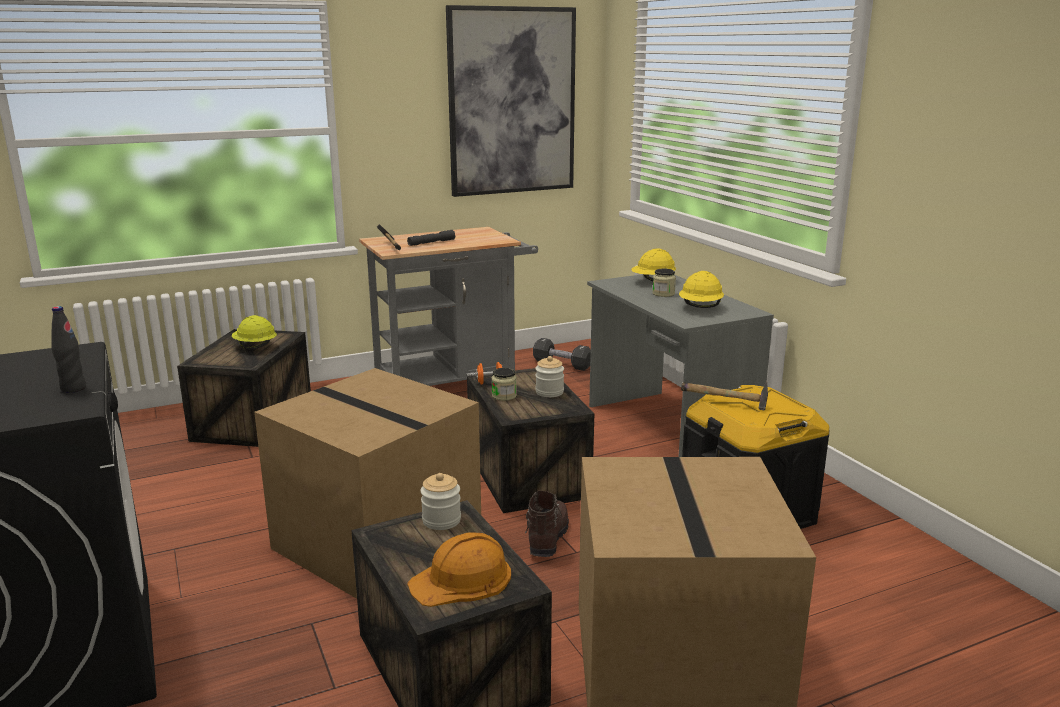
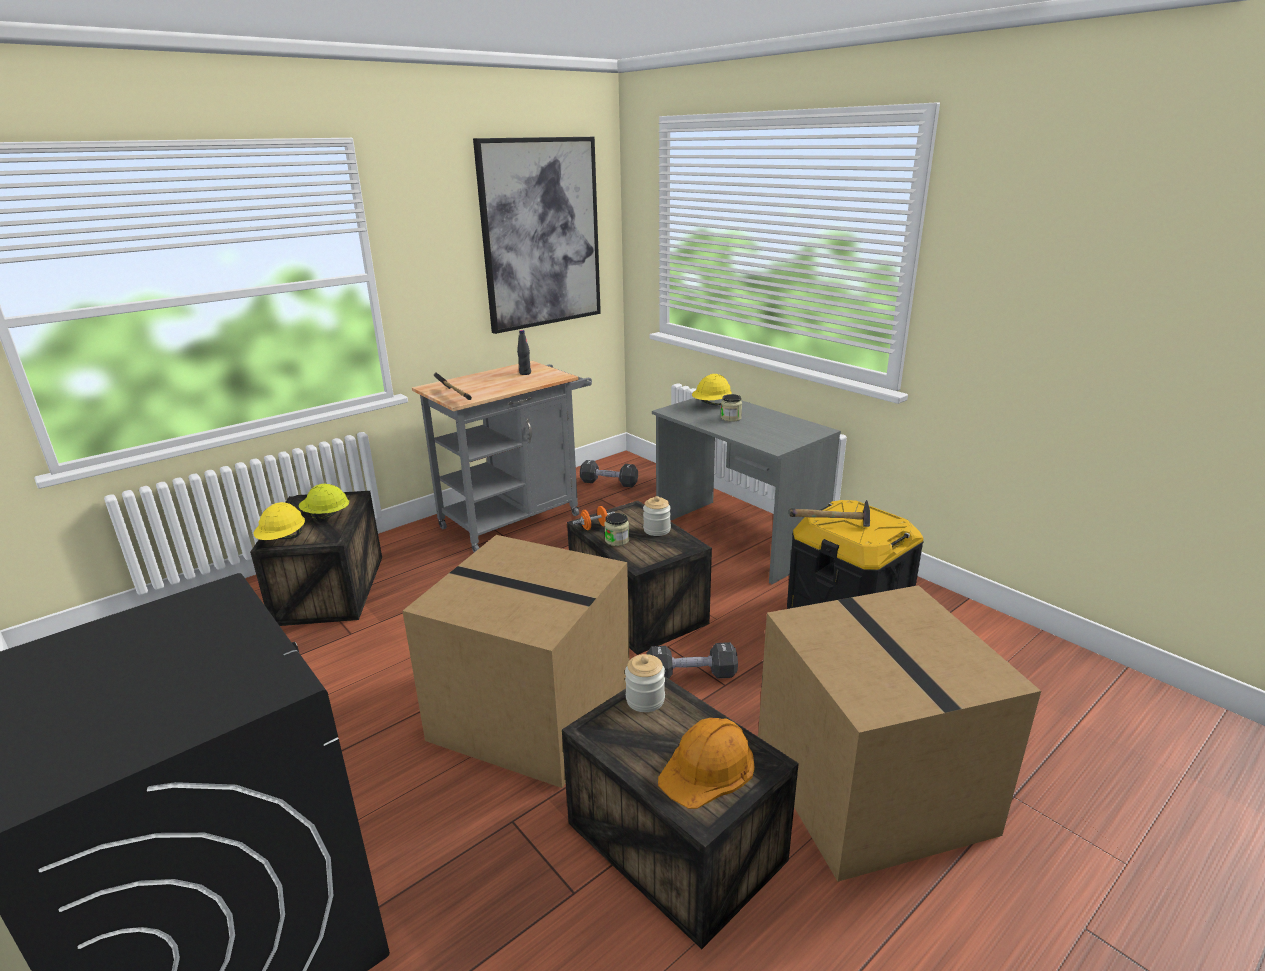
camera: 15 degrees left, 5 degrees up
black bottle [51,306,86,393] -> black bottle moved to [517,330,531,375]
grey flashlight [407,230,455,246] -> none
brown boot [525,491,569,557] -> black dumbbell [646,642,738,679]
yellow hard hat [679,271,724,308] -> yellow hard hat moved to [254,502,305,540]

